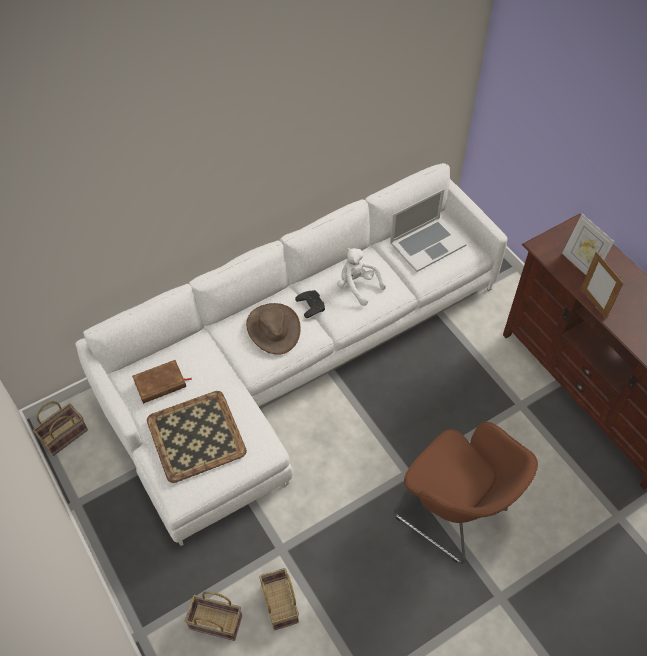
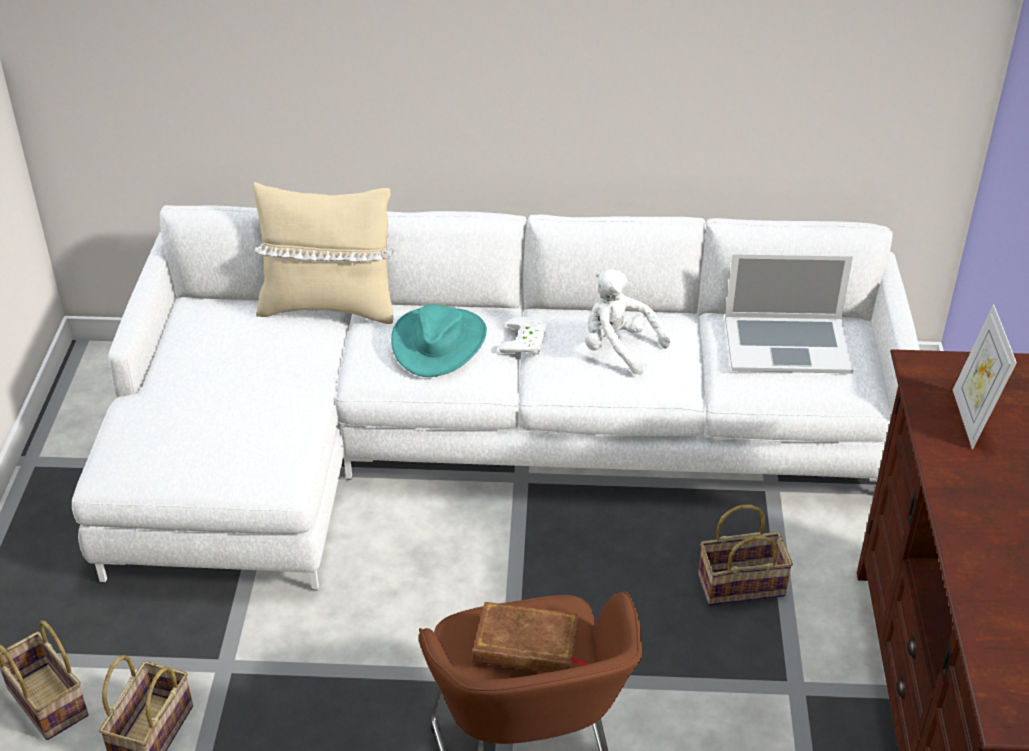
camera: 35 degrees right, 15 degrees down
basket [33,401,88,456] -> basket moved to [698,505,793,606]
brown book [132,360,192,404] -> brown book moved to [472,602,588,672]
tray [147,391,247,483] -> none
brown hat [246,303,301,355] -> turquoise hat [391,305,487,377]
black game controller [295,290,325,318] -> white game controller [499,317,546,355]
white plush toy [337,248,386,306] -> white plush toy turned 45 degrees counterclockwise [585,269,670,375]
picture frame [581,251,623,319] -> none
none -> beige pillow [253,182,394,324]

